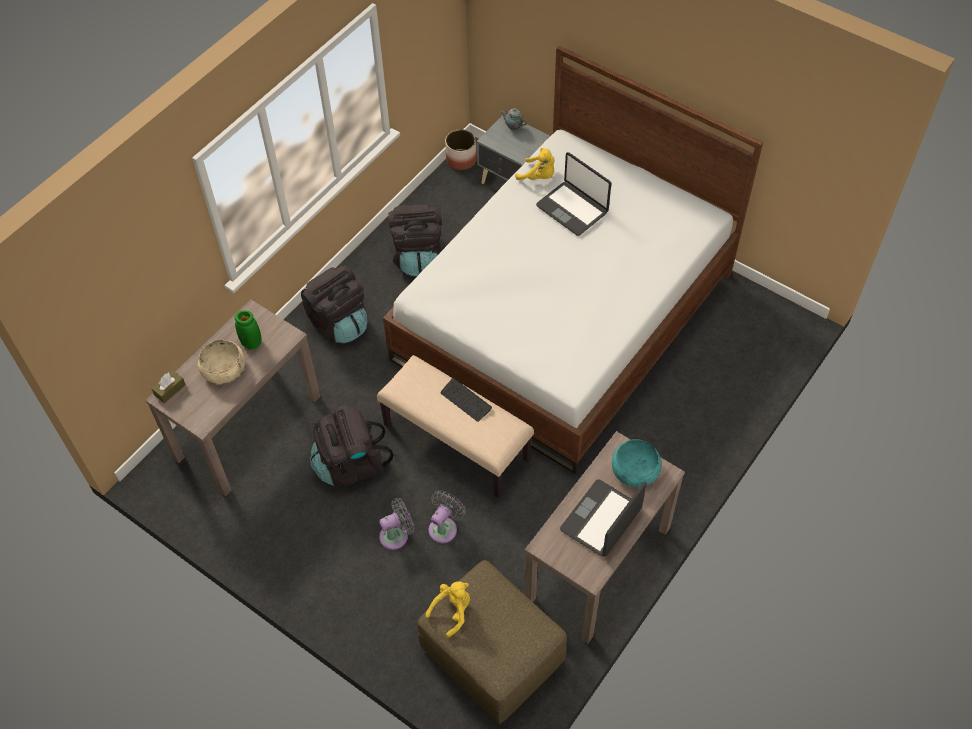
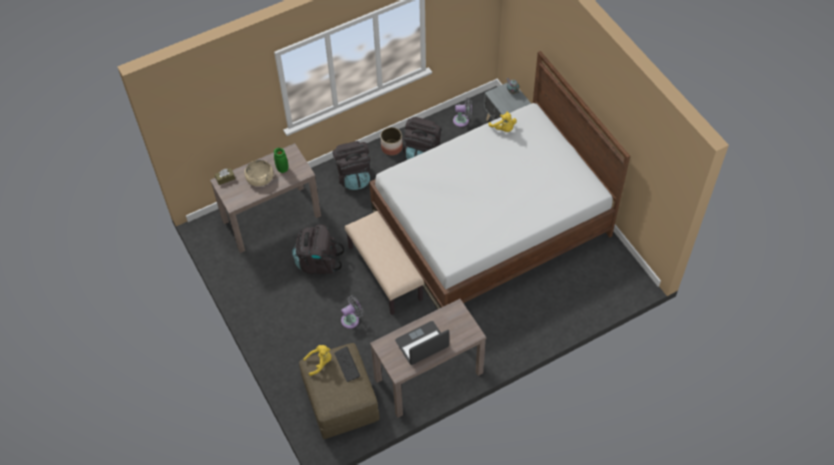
camera: 25 degrees right, 0 degrees up
grey fan [379,498,414,550] -> grey fan moved to [453,97,472,127]
keyboard [440,378,492,422] -> keyboard moved to [335,347,360,382]
planter [445,129,477,170] -> planter moved to [381,127,403,155]
laptop [536,152,611,236] -> none
turquoise bowl [612,439,662,487] -> none

